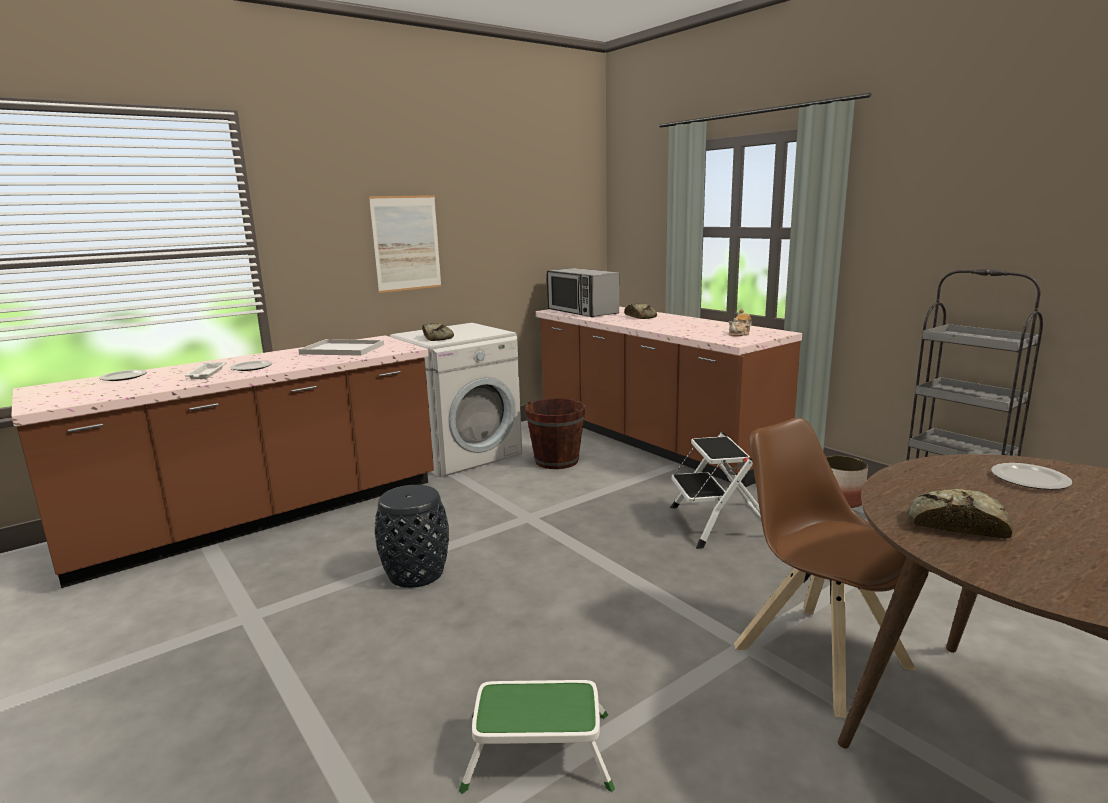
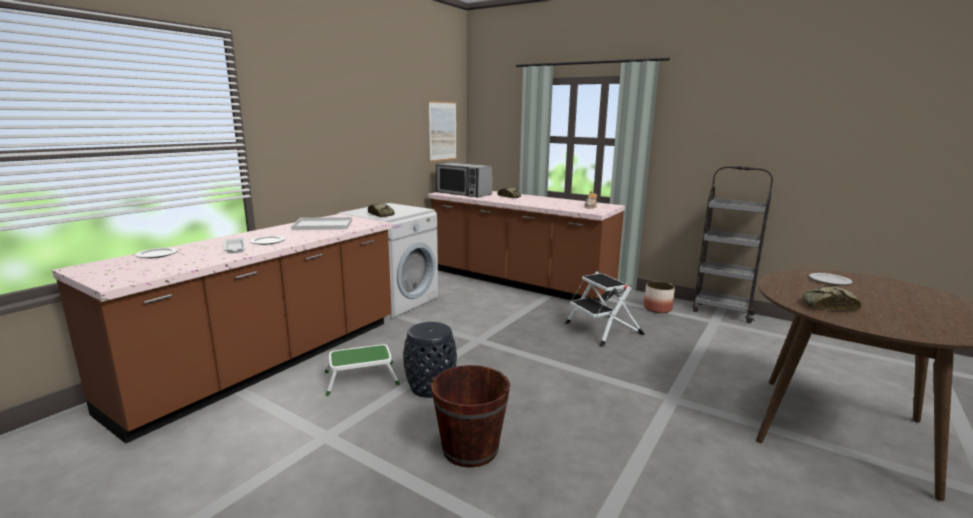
camera: 20 degrees left, 0 degrees up
picture [369,195,441,293] -> picture moved to [429,101,457,162]
green step ladder [459,680,615,794] -> green step ladder moved to [325,344,400,396]
brown bucket [525,398,586,469] -> brown bucket moved to [431,365,510,468]
brown chair [734,418,916,718] -> none

